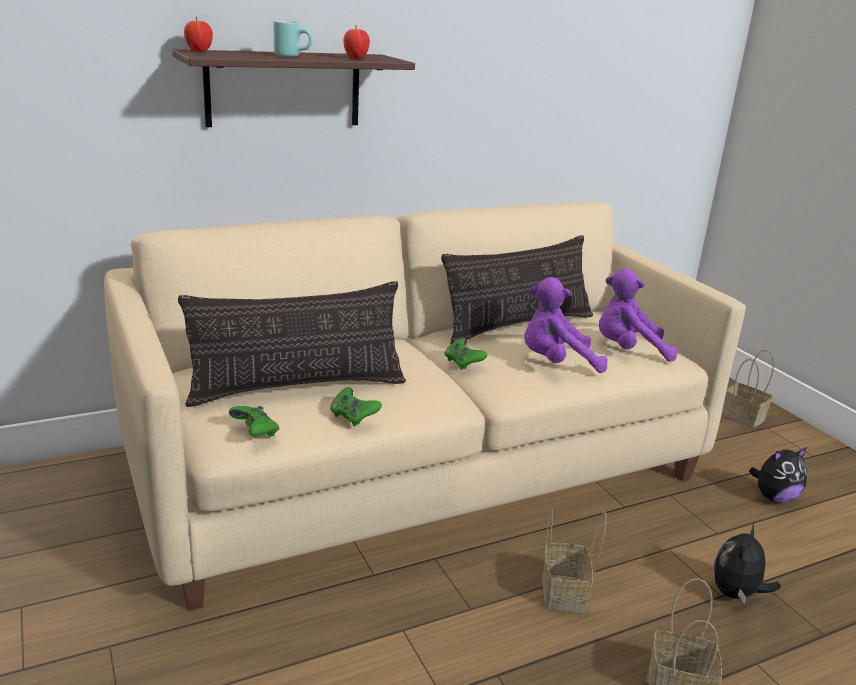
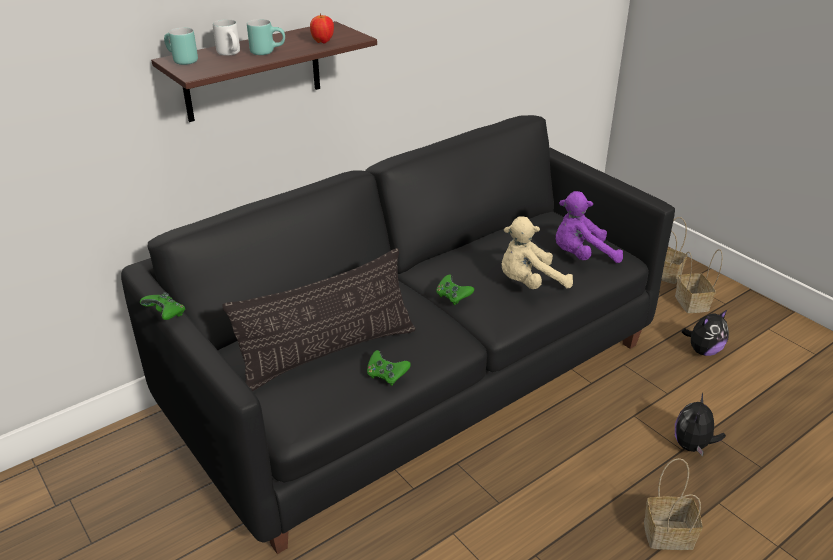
camera: 10 degrees left, 10 degrees up
beige sofa [104,202,746,611] -> black sofa [121,115,675,554]
apple [184,17,213,52] -> turquoise mug [164,28,198,65]
green game controller [229,406,280,437] -> green game controller moved to [140,292,185,320]
pillow [441,235,593,344] -> none
purple plush toy [524,277,608,373] -> beige plush toy [501,216,573,289]
basket [543,506,606,612] -> basket moved to [675,249,723,313]
none -> white mug [213,19,240,56]

